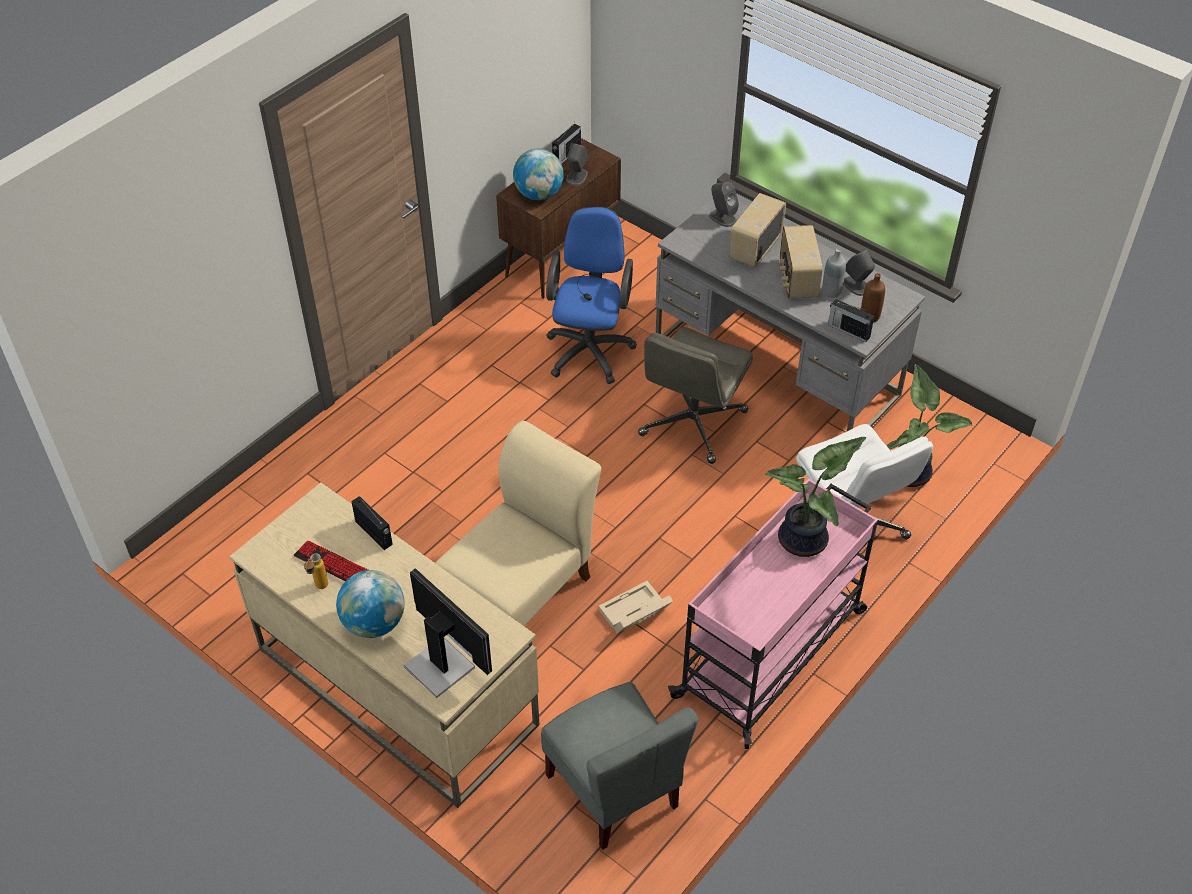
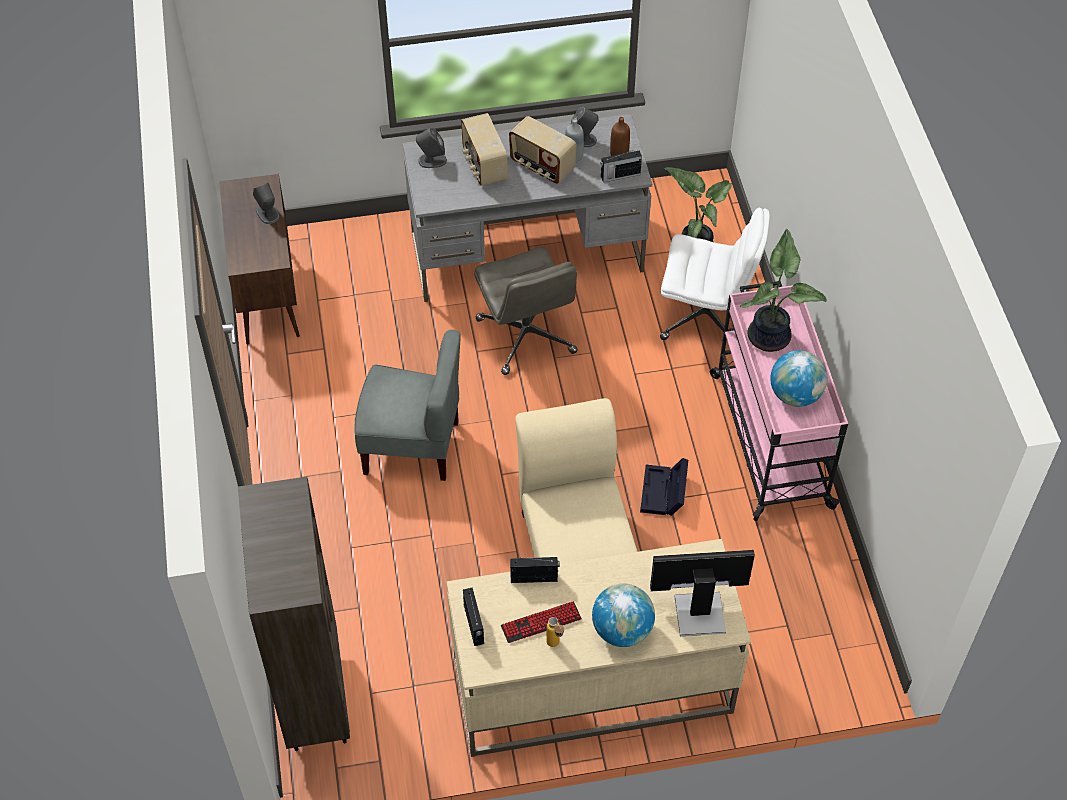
camera: 50 degrees left, 5 degrees up
globe [513,149,564,200] -> globe moved to [770,350,827,407]
grey chair [541,682,699,850] -> grey chair moved to [354,330,461,481]
blue office chair [546,207,637,384] -> none
radio [552,123,581,164] -> radio moved to [463,587,484,646]
beige storage box [599,581,673,633] -> black storage box [640,458,688,516]
none -> brown bookcase [238,477,350,751]

